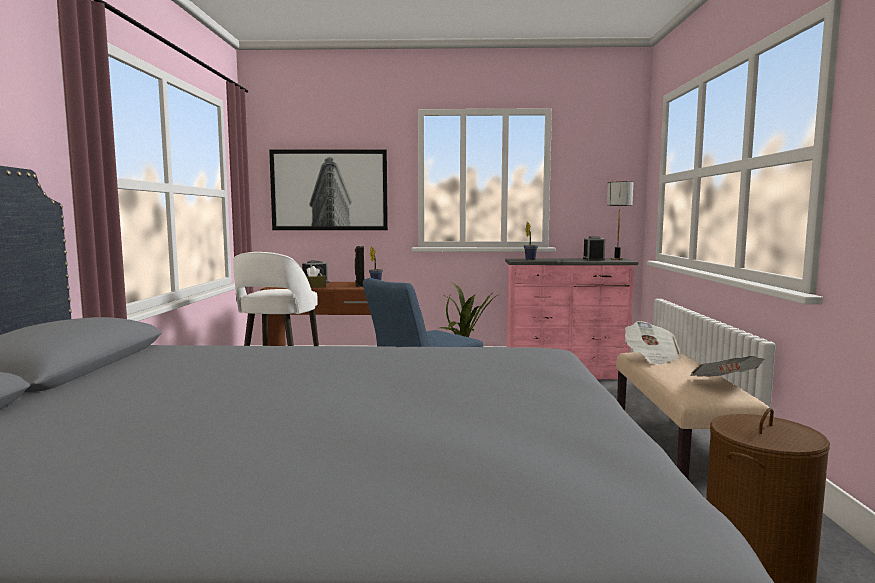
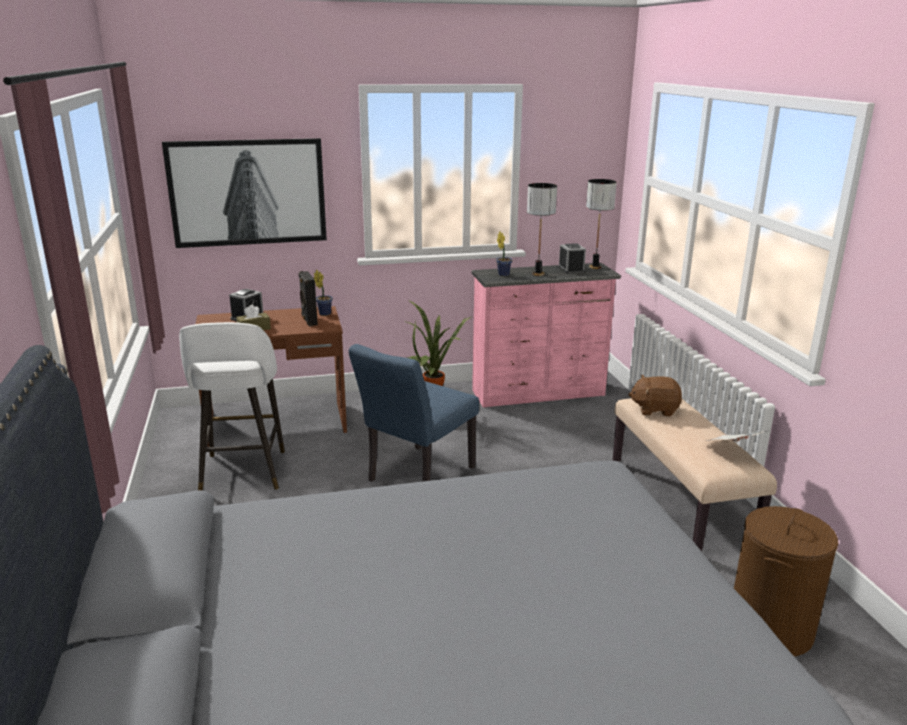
camera: 15 degrees left, 15 degrees up
newspaper [625,321,681,365] -> brown plush toy [628,375,682,417]
none -> table lamp [527,183,557,276]

